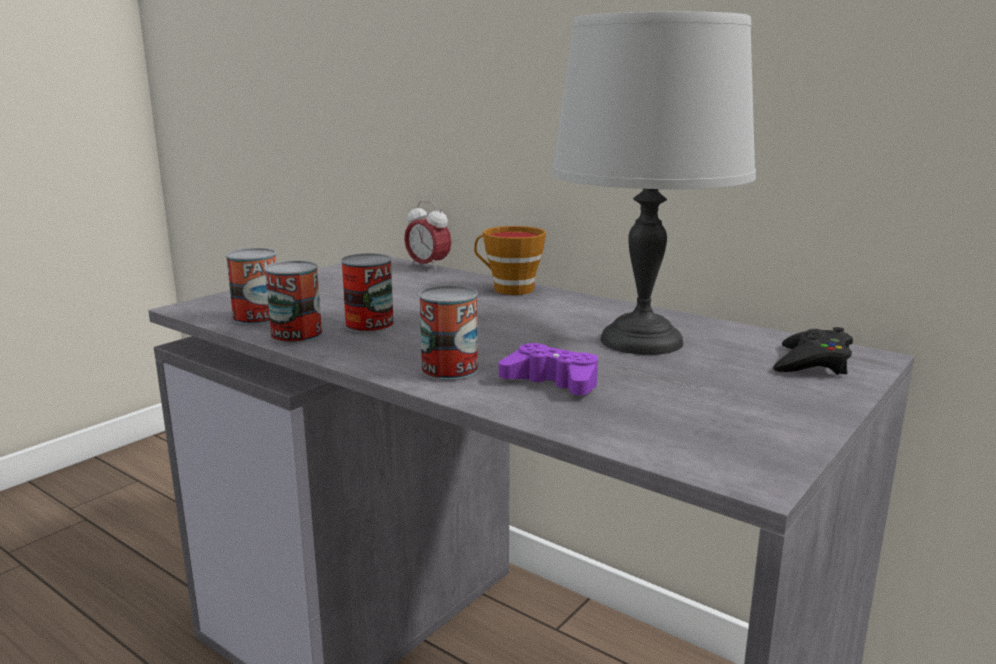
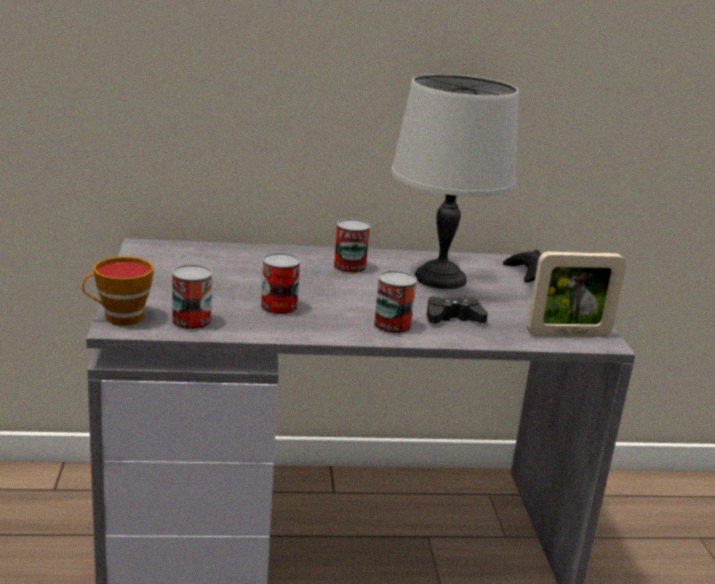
camera: 45 degrees left, 5 degrees up
can [264,260,323,344] -> can moved to [334,219,370,274]
alarm clock [404,201,451,271] -> none
cup [474,226,546,295] -> cup moved to [82,256,154,326]
purple game controller [499,343,598,395] -> black game controller [426,296,488,324]
none -> picture frame [527,252,626,337]

